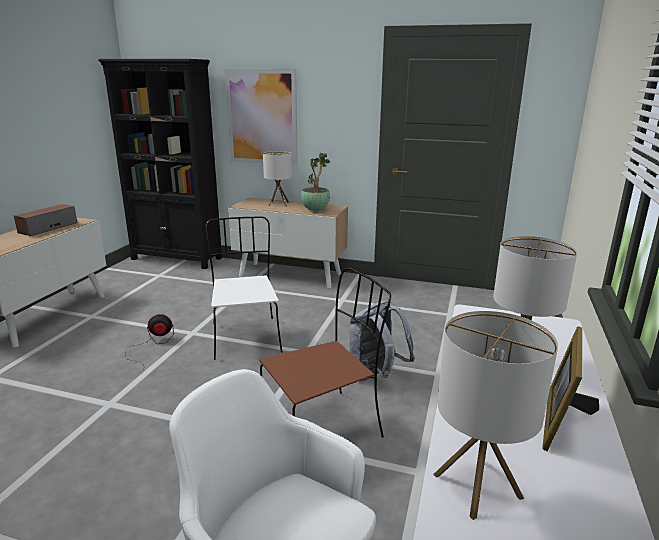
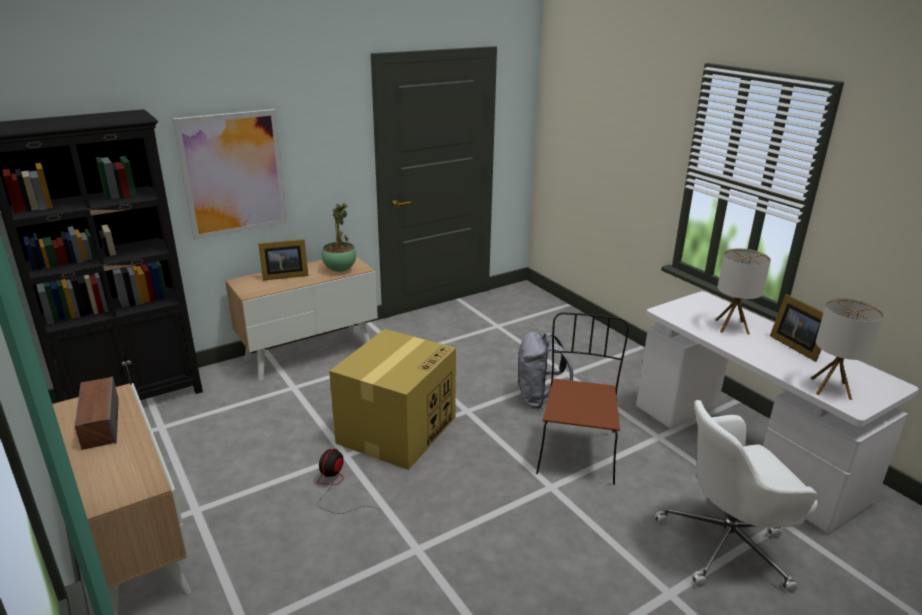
camera: 50 degrees left, 5 degrees up
white chair [205,216,282,360] -> cardboard box [329,329,456,470]
table lamp [263,151,292,207] -> picture frame [258,239,308,280]

